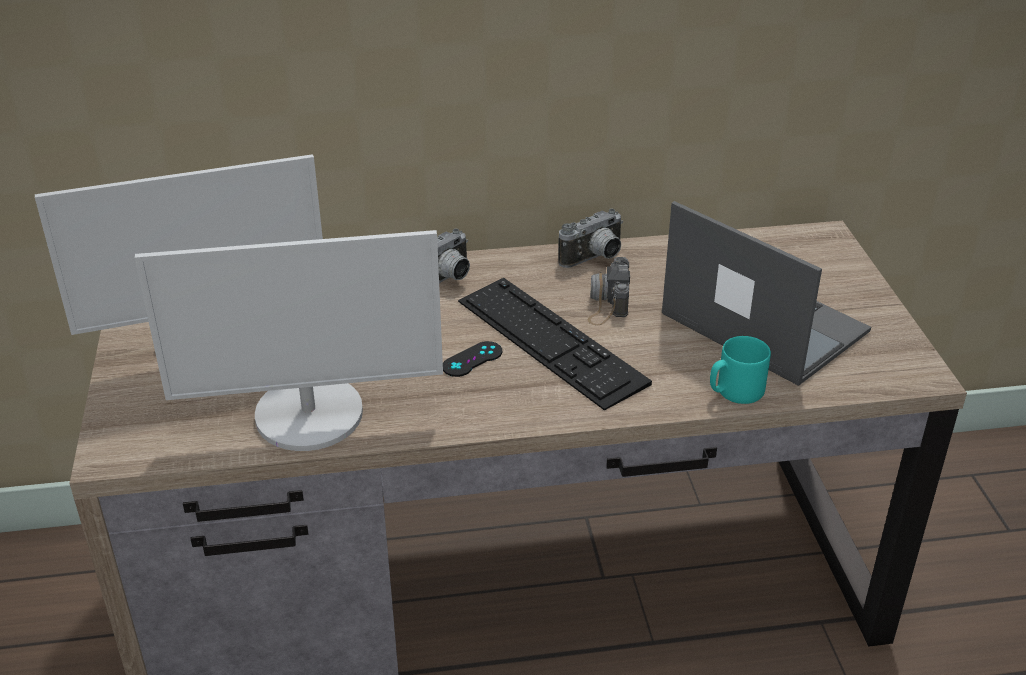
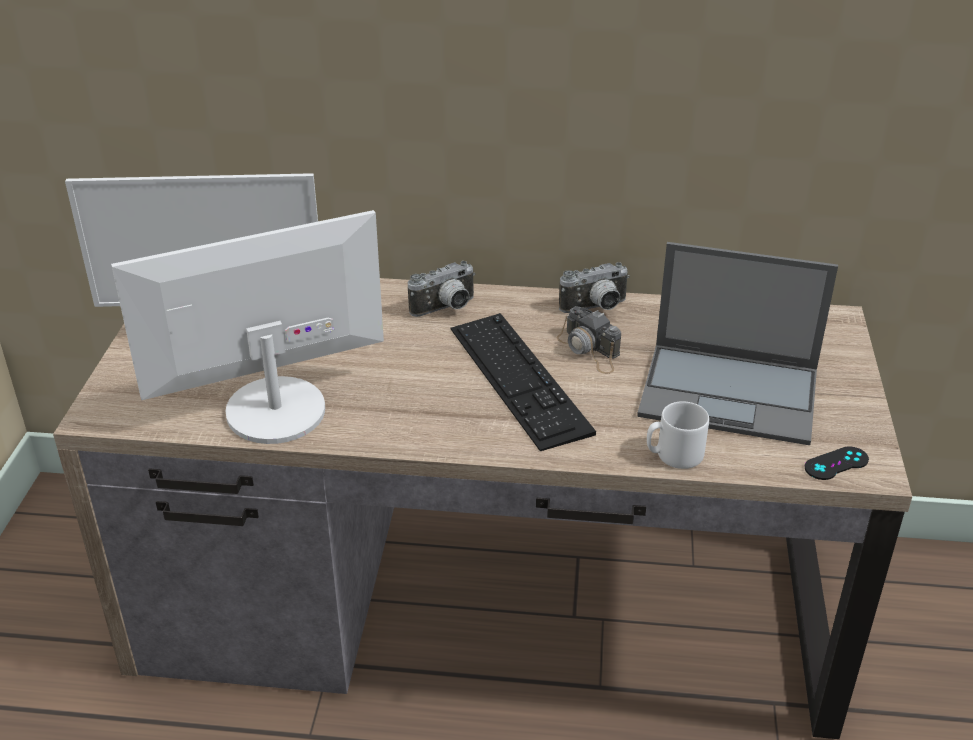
camera: 15 degrees right, 0 degrees up
monitor [135,230,443,451] -> monitor turned 150 degrees clockwise [111,210,384,444]
black game controller [443,341,502,377] -> black game controller moved to [805,447,869,480]
camera [588,257,630,325] -> camera turned 60 degrees counterclockwise [557,306,621,374]
laptop [662,201,871,386] -> laptop turned 135 degrees clockwise [637,242,838,445]
turquoise mug [710,336,771,404] -> grey mug [647,401,709,469]

